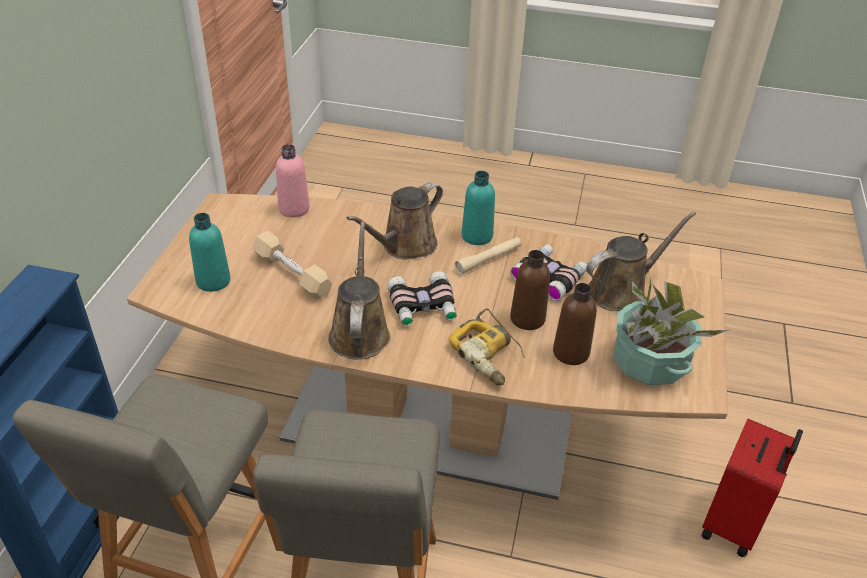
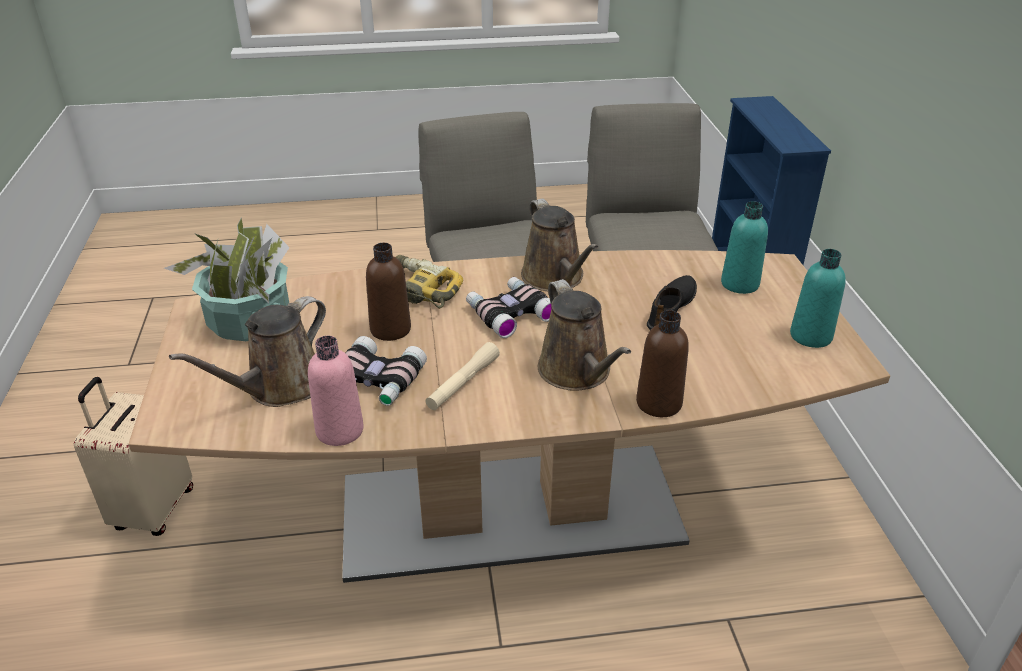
camera: 160 degrees right, 5 degrees down
beige dumbbell [252,231,332,299] -> black shoe [647,275,697,330]
pink bottle [276,144,309,217] -> pink bottle moved to [308,336,364,446]
brown watering can [347,182,443,260] -> brown watering can turned 135 degrees clockwise [538,279,631,391]
turquoise bottle [462,171,495,245] -> turquoise bottle moved to [790,249,846,348]
brown bottle [553,283,597,365] -> brown bottle moved to [636,310,689,417]
red suitcase [701,419,803,557] -> beige suitcase [74,377,193,536]

